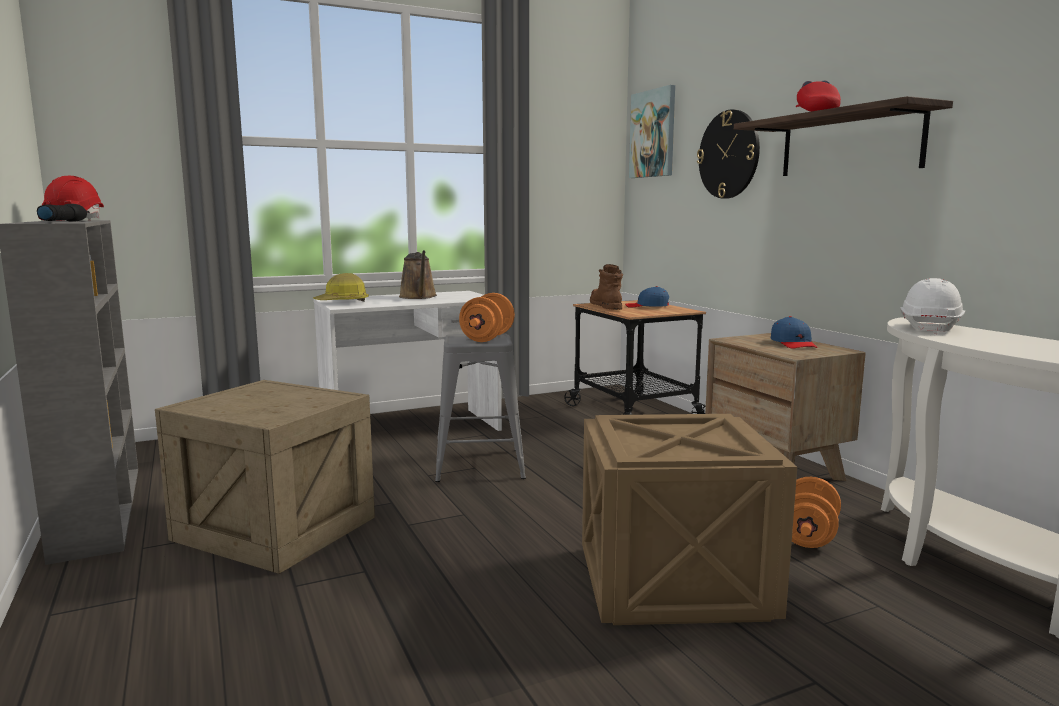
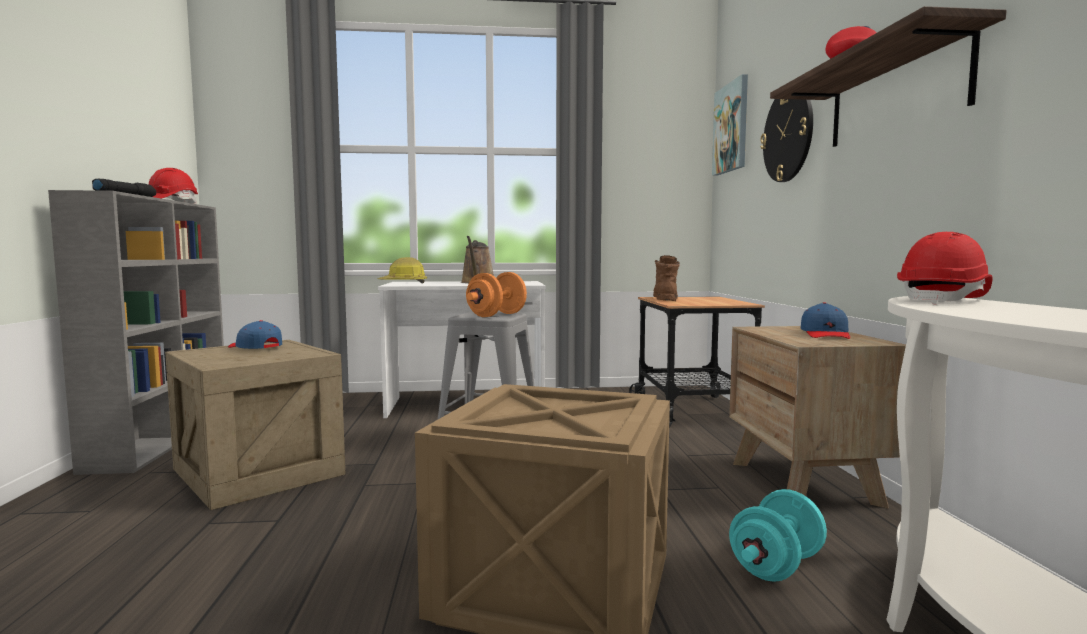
camera: 20 degrees right, 5 degrees down
blue cap [625,286,669,308] -> blue cap moved to [228,320,282,349]
orange dumbbell [792,477,841,548] -> turquoise dumbbell [729,489,827,582]
white hard hat [900,278,965,334] -> red hard hat [897,232,993,304]

